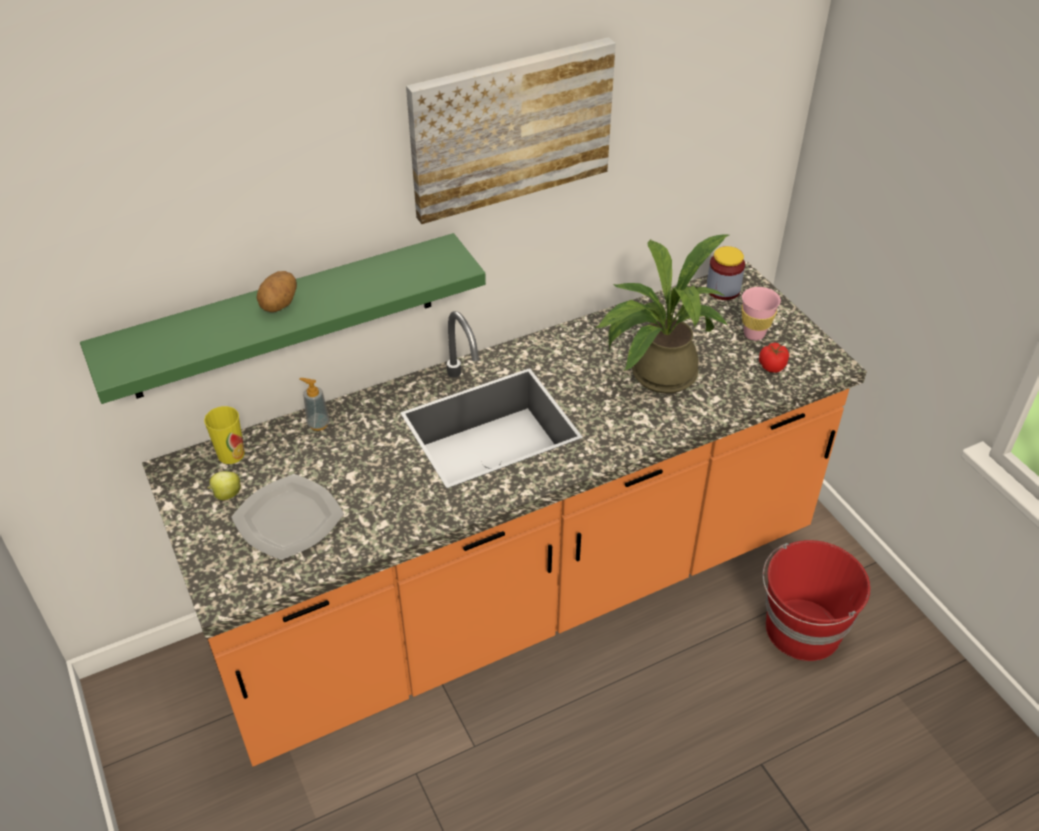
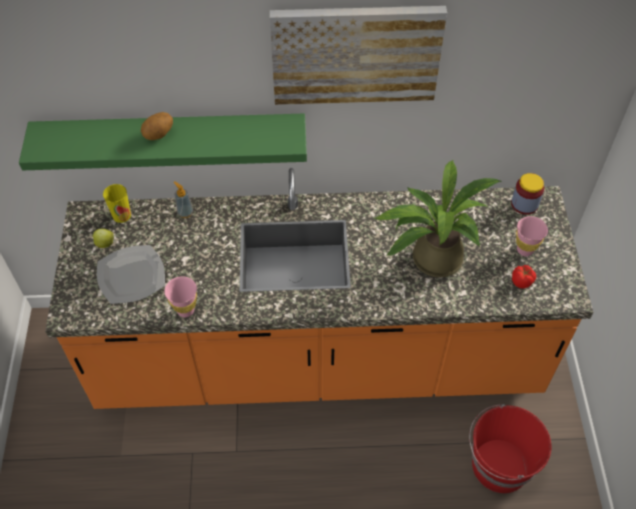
camera: 25 degrees right, 10 degrees up
none -> pink cup [164,276,197,317]

